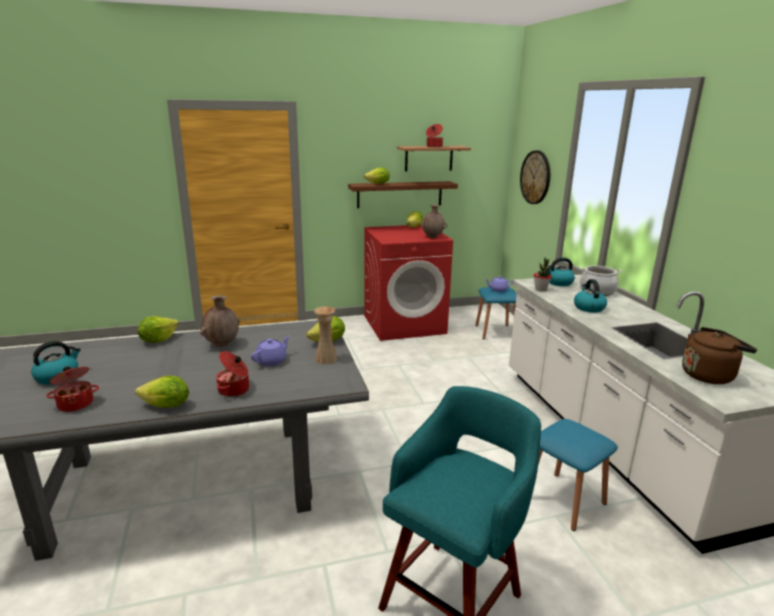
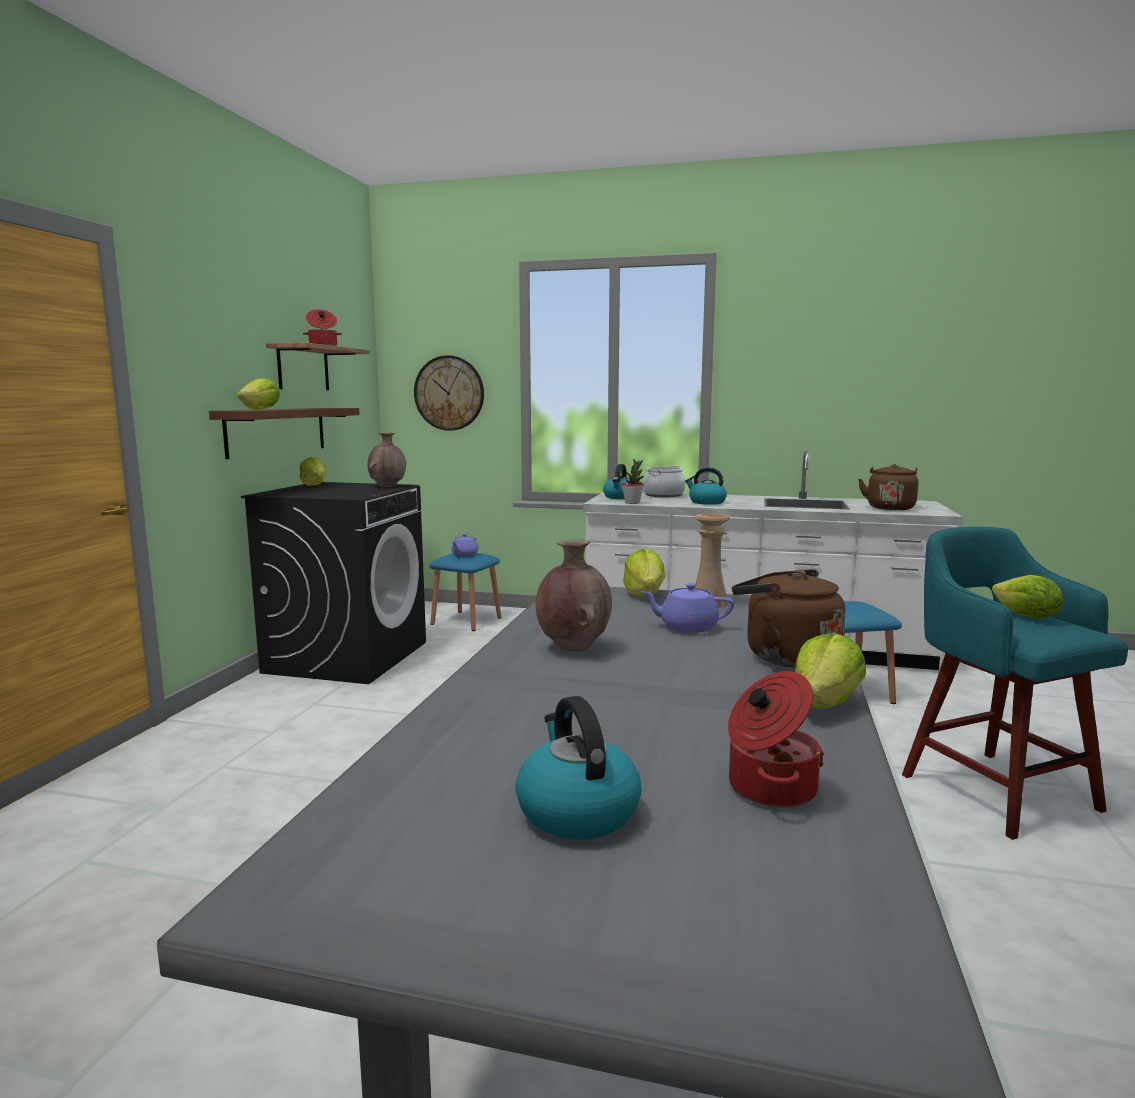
camera: 60 degrees left, 10 degrees down
lettuce [138,316,179,343] -> lettuce moved to [992,575,1063,619]
cooking pot [216,351,249,397] -> brown kettle [732,569,845,668]
purple teapot [251,336,290,366] -> purple teapot turned 60 degrees counterclockwise [641,583,734,633]
red washing machine [364,225,453,341] -> black washing machine [241,482,426,684]

